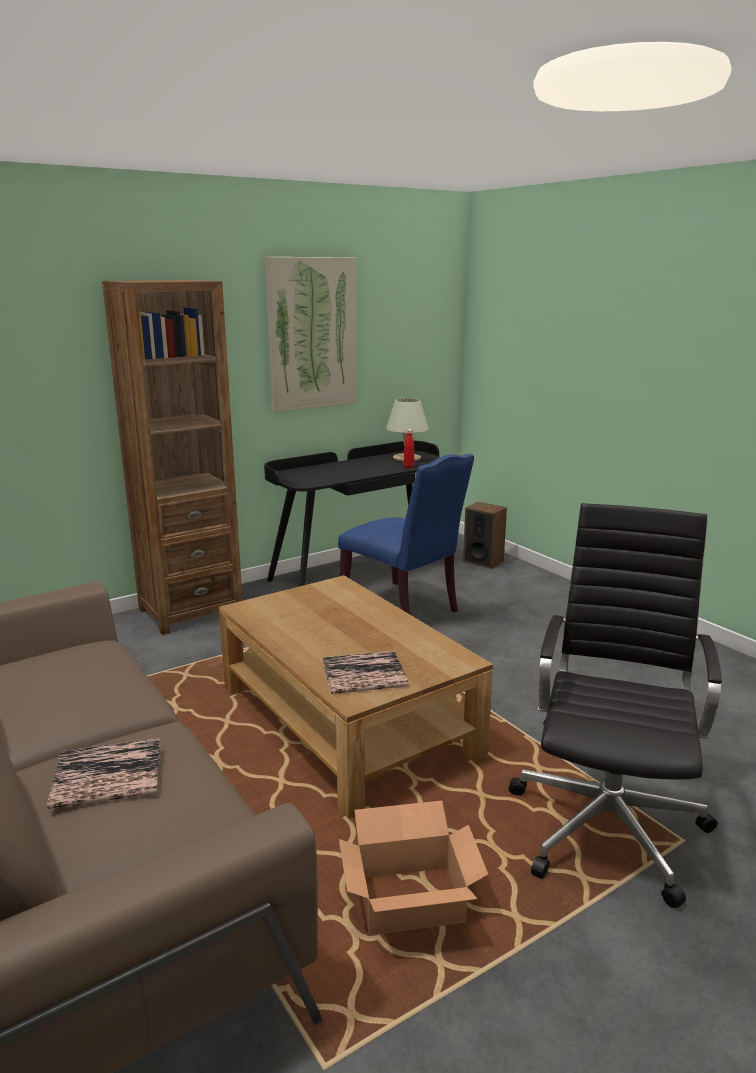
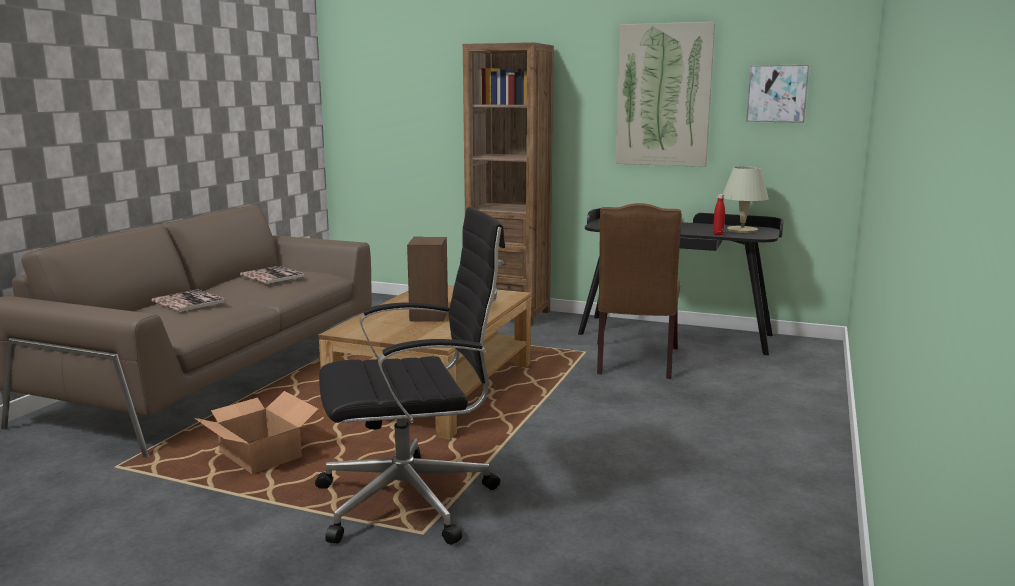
camera: 55 degrees right, 5 degrees down
book [323,651,409,694] -> book moved to [240,266,305,284]
blue chair [338,454,474,614] -> brown chair [597,203,682,379]
speaker [463,502,507,569] -> speaker moved to [407,237,448,322]
none -> picture [746,65,809,123]

